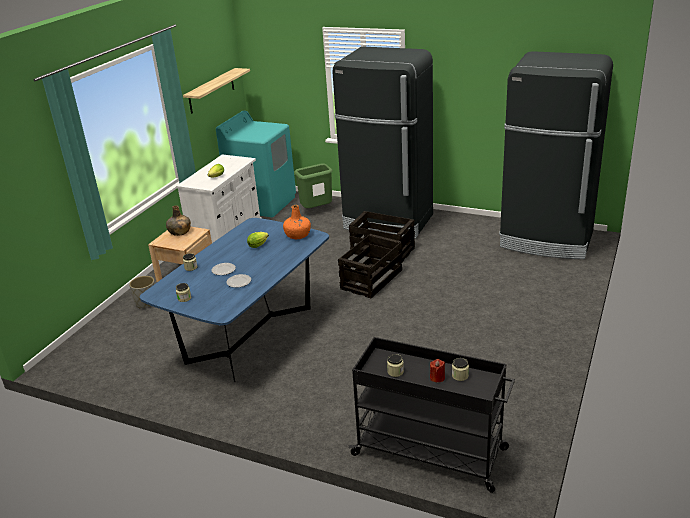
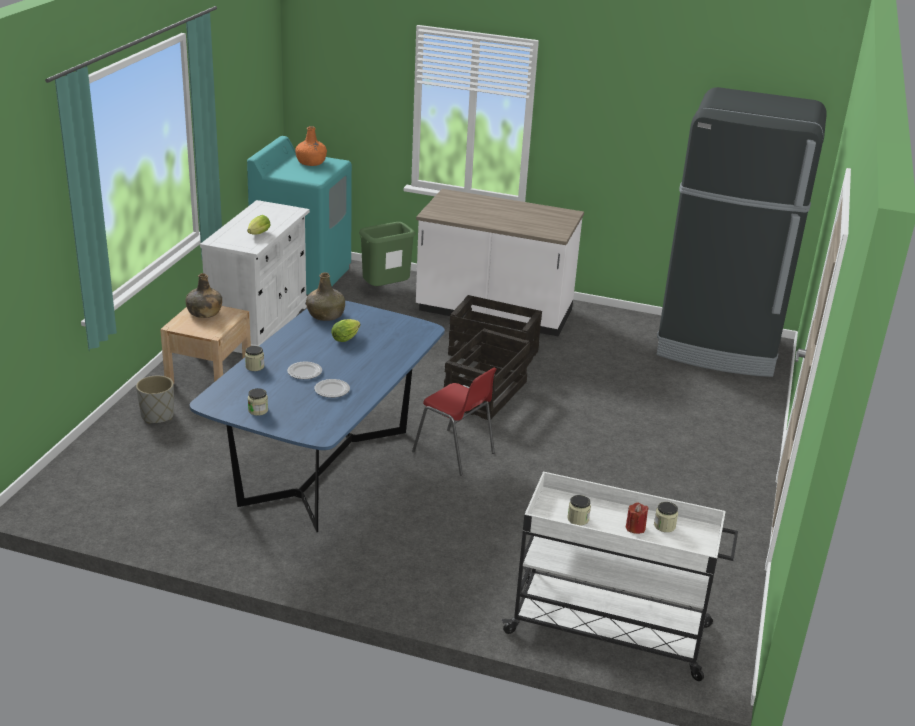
camera: 10 degrees left, 0 degrees up
shelf [183,68,250,114] -> none
orange bottle [283,205,311,239] -> orange bottle moved to [295,126,327,166]
black fridge [333,47,433,239] -> white counter [416,189,584,336]
black cart [348,337,515,493] -> white cart [502,471,738,681]
none -> green bottle [306,272,345,321]
none -> red chair [412,368,497,476]

